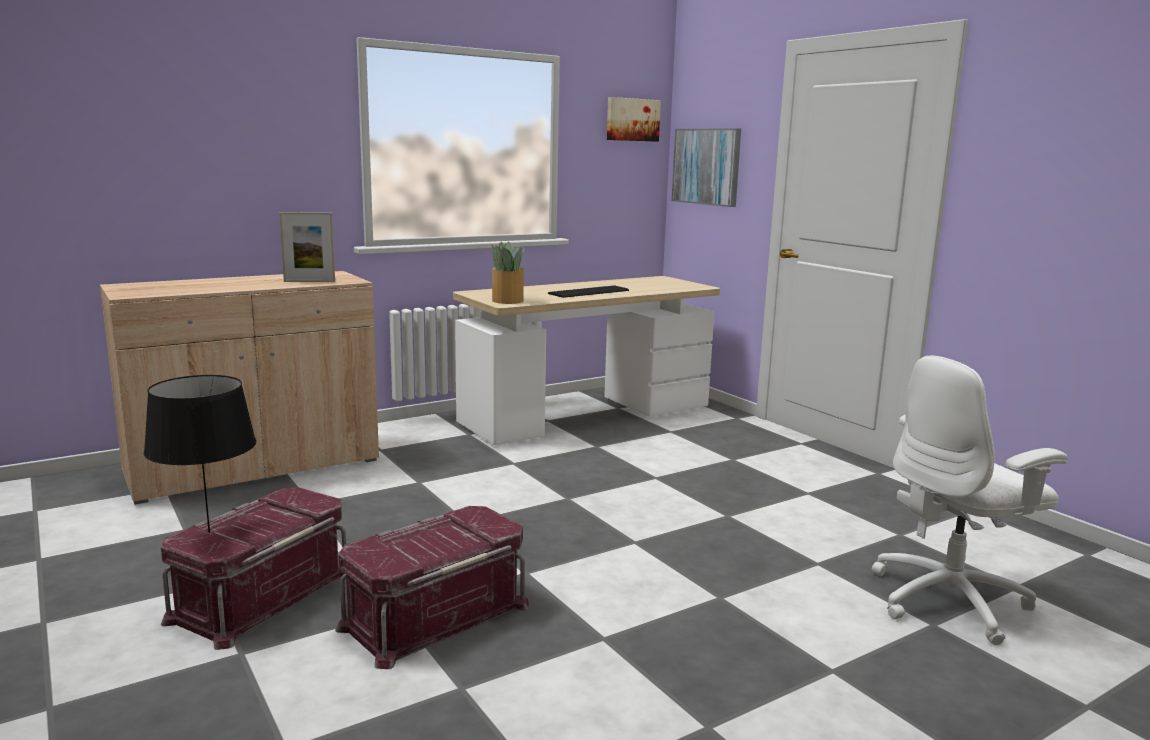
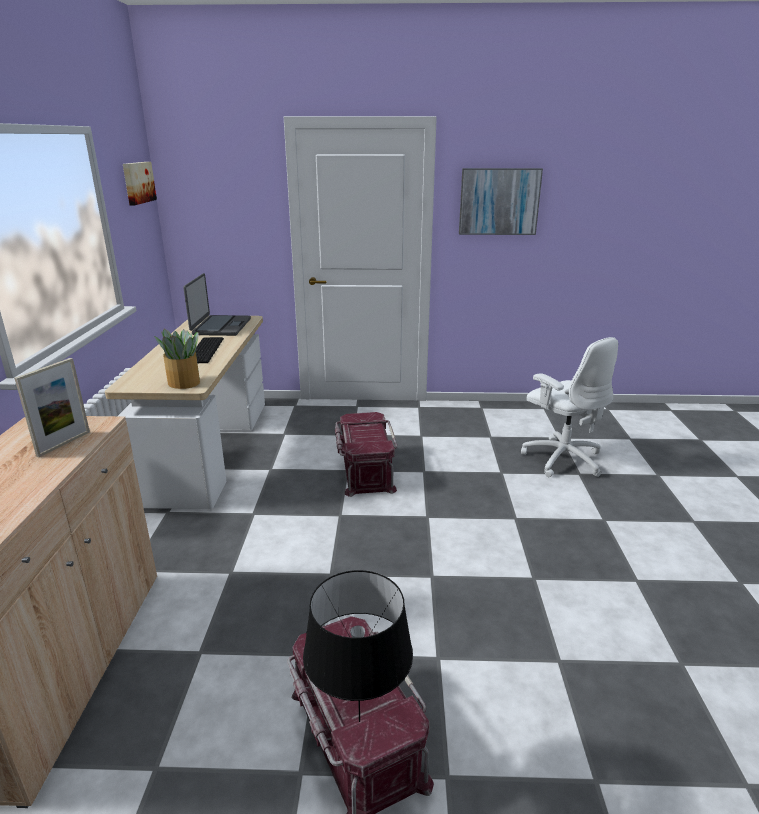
camera: 55 degrees left, 10 degrees up
red storage box [335,506,530,669] -> red storage box moved to [335,412,397,497]
picture [672,128,741,207] -> picture moved to [459,168,543,235]
white office chair [872,355,1068,645] -> white office chair turned 45 degrees counterclockwise [521,337,618,477]
none -> laptop [183,273,251,336]

